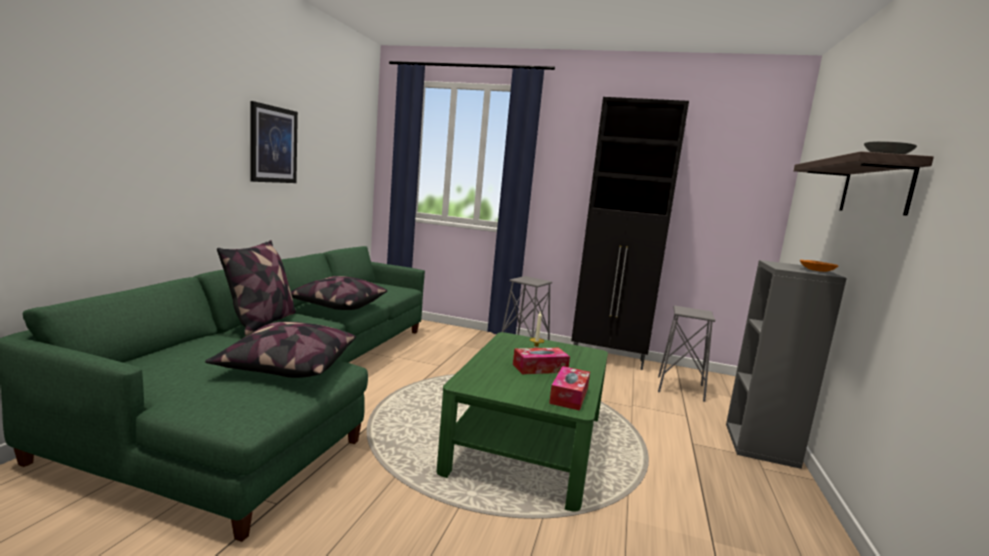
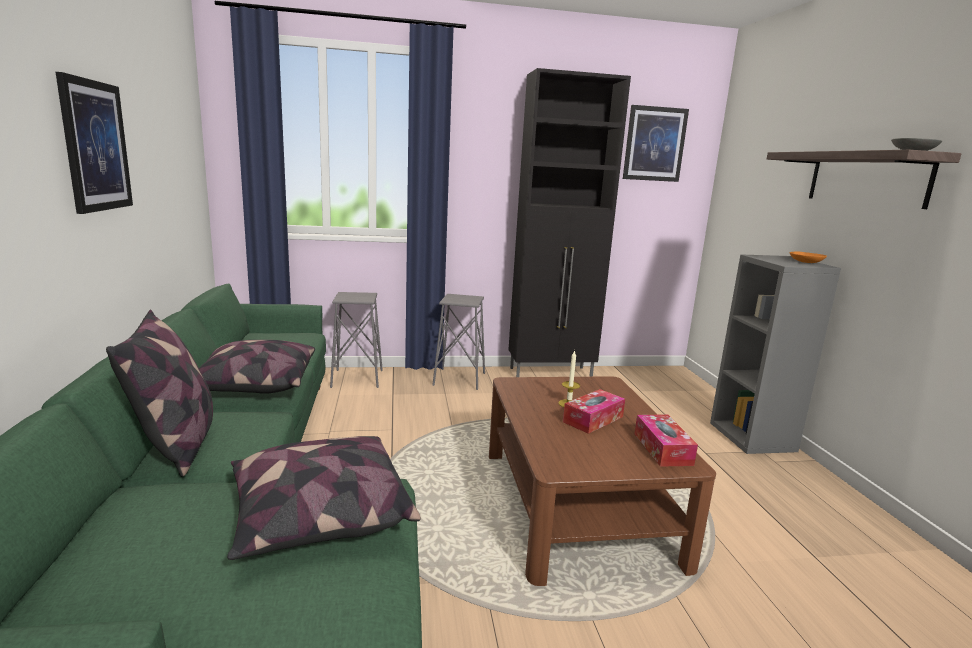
camera: 25 degrees left, 5 degrees up
green coffee table [437,332,608,512] -> brown coffee table [489,376,716,586]
grey stool [658,305,715,402] -> grey stool moved to [330,292,383,388]
none -> picture [623,105,689,182]

